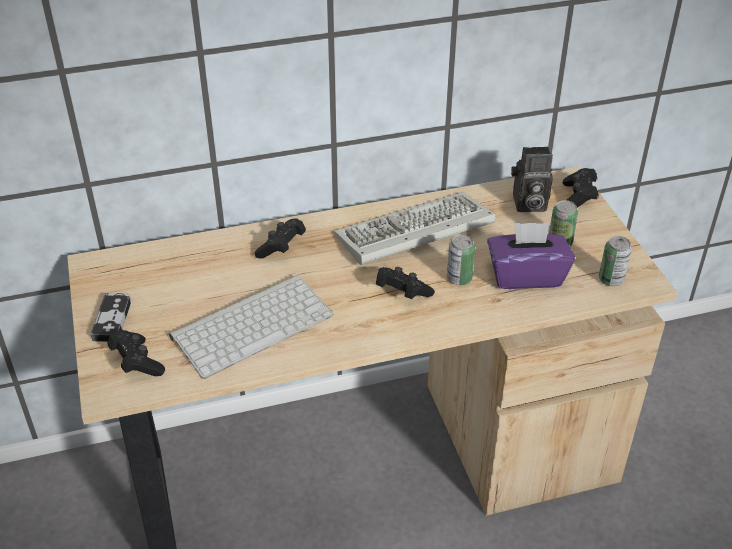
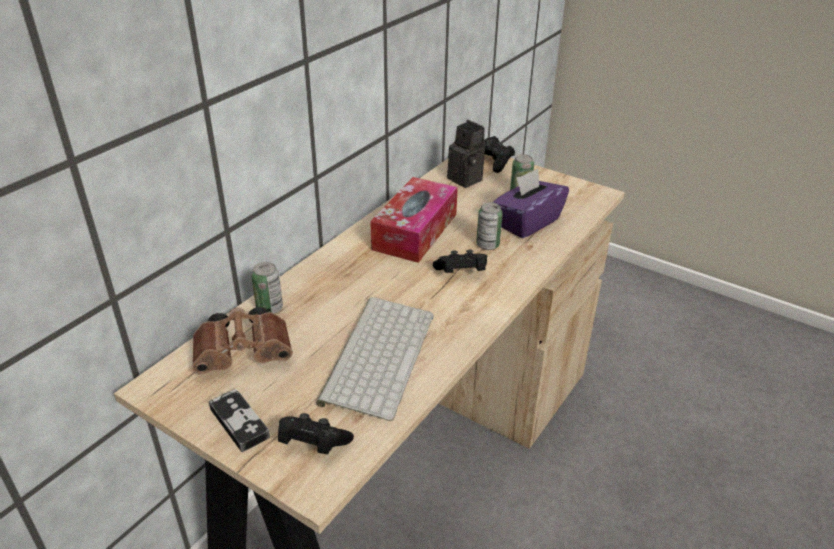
camera: 40 degrees left, 5 degrees down
black game controller [255,218,306,259] -> none
keyboard [334,192,496,265] -> tissue box [370,177,458,263]
camera [511,147,553,212] -> camera turned 90 degrees counterclockwise [447,120,485,188]
can [599,236,632,286] -> can moved to [251,262,283,314]
none -> brown binoculars [192,307,293,374]

